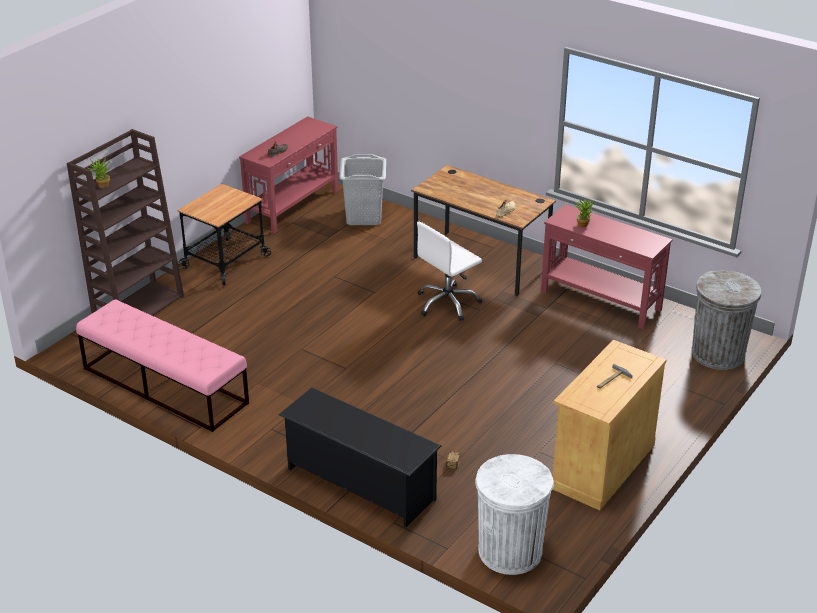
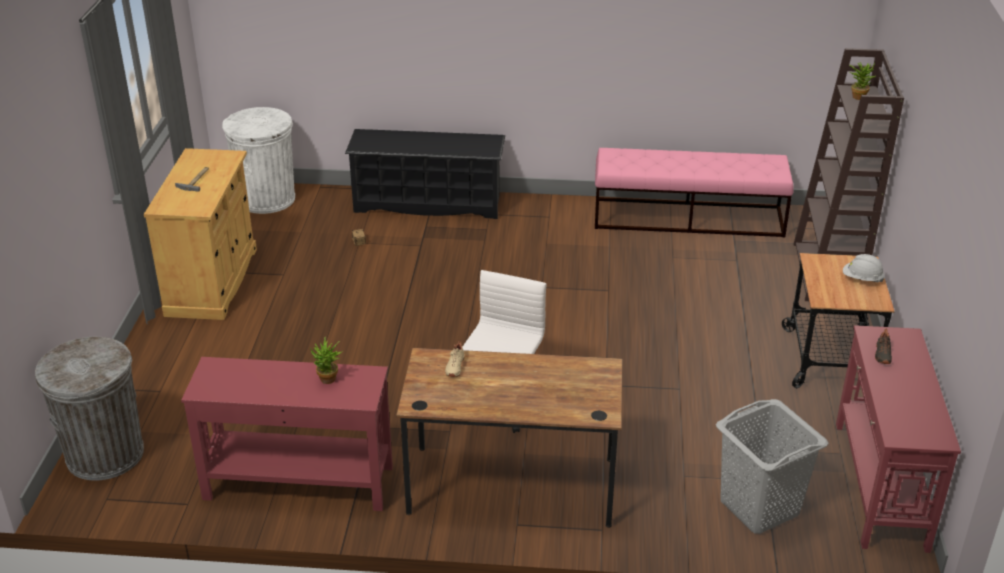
camera: 150 degrees right, 0 degrees up
none -> white hard hat [843,254,885,282]

